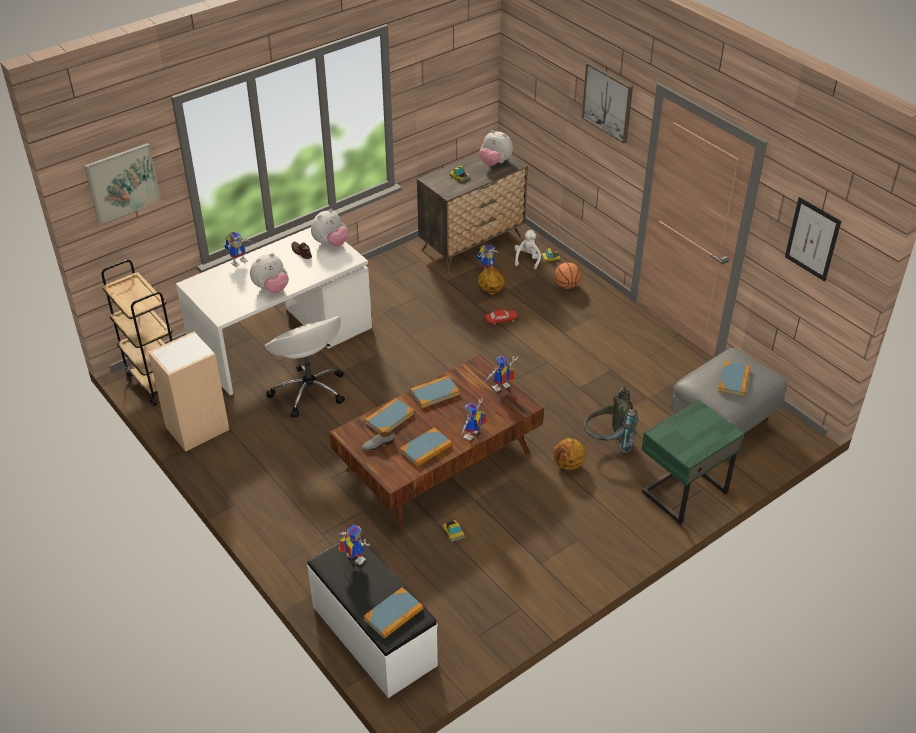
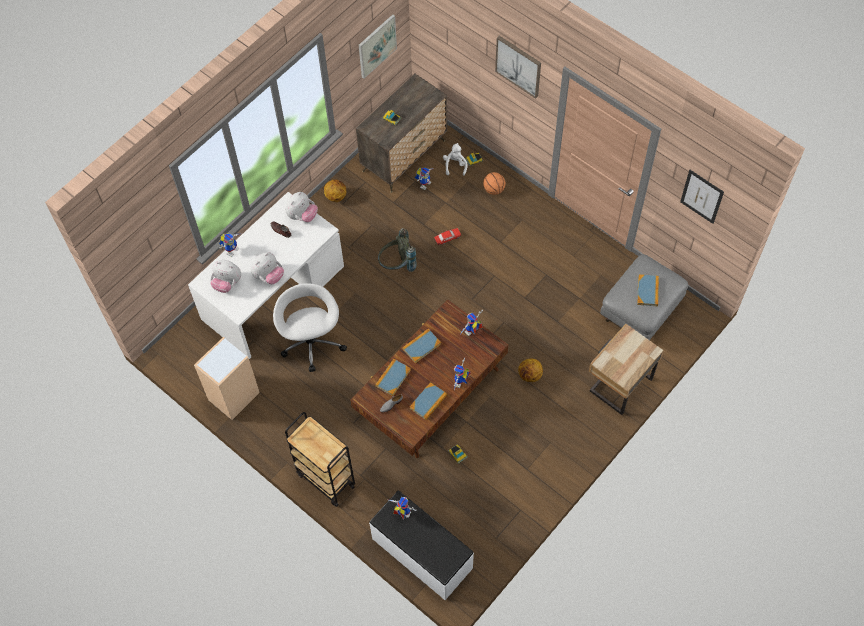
camera: 10 degrees left, 20 degrees up
picture [84,143,161,224] -> picture moved to [359,14,397,79]
brown cart [101,260,172,406] -> brown cart moved to [285,412,355,507]
white office chair [265,316,345,417] -> white office chair turned 150 degrees counterclockwise [273,283,347,372]
book [364,587,423,639] -> none
basketball [478,267,505,295] -> basketball moved to [324,179,346,202]
plush toy [479,130,513,166] -> plush toy moved to [210,260,241,293]
grey backpack [584,386,637,453] -> grey backpack moved to [378,228,417,272]
green nightstand [641,400,744,525] -> beige nightstand [589,324,664,415]

